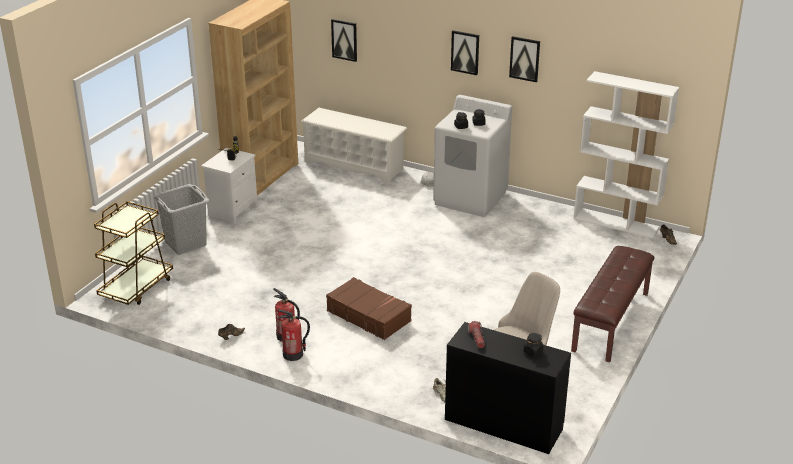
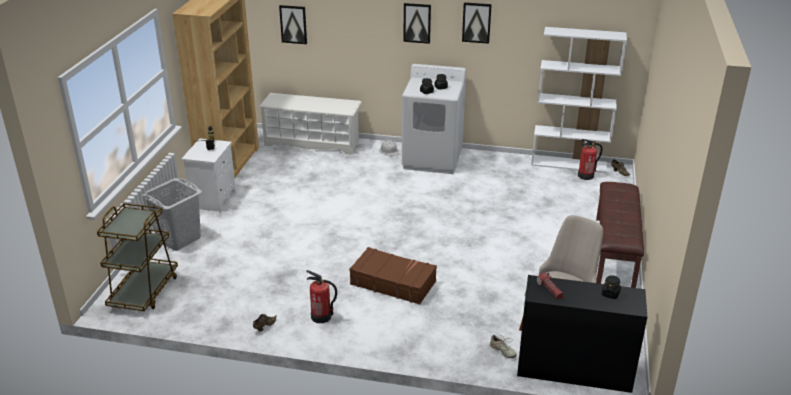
camera: 15 degrees left, 0 degrees up
fire extinguisher [278,309,310,361] -> fire extinguisher moved to [578,139,602,180]

